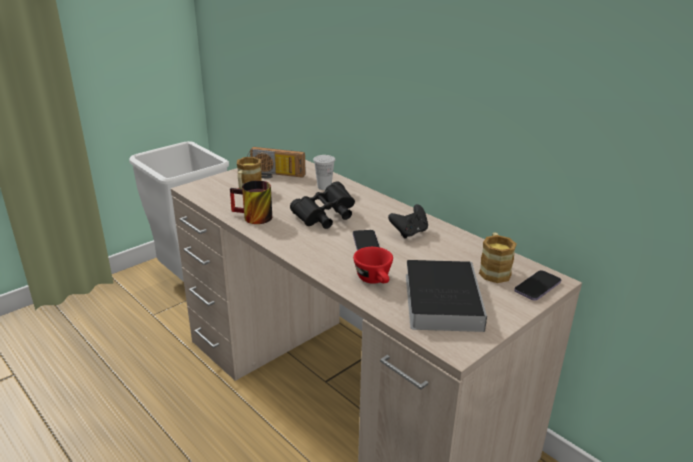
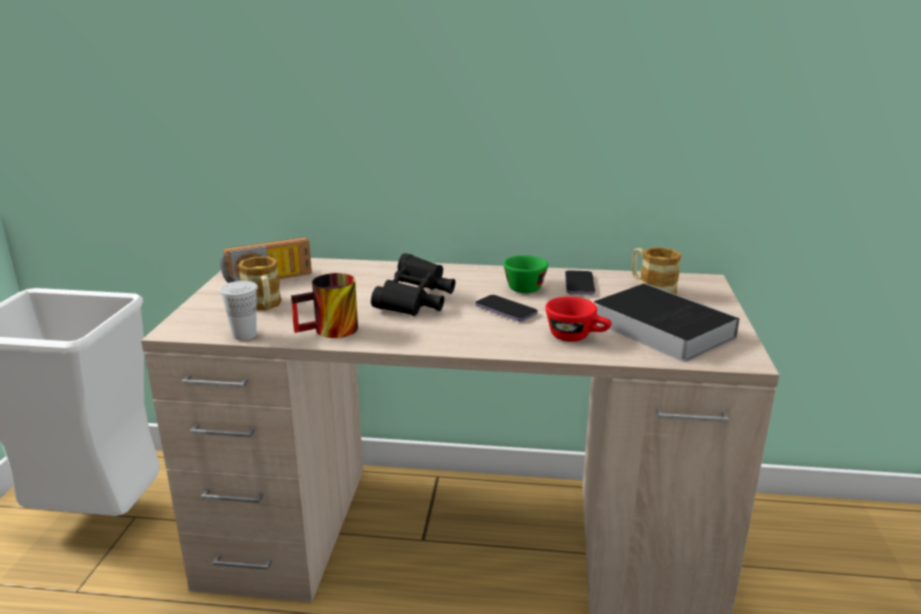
camera: 40 degrees left, 5 degrees down
white cup [313,155,335,190] -> white cup moved to [219,281,258,340]
black game controller [388,204,428,239] -> green cup [503,255,548,293]
phone [514,270,561,301] -> phone moved to [565,270,595,295]

